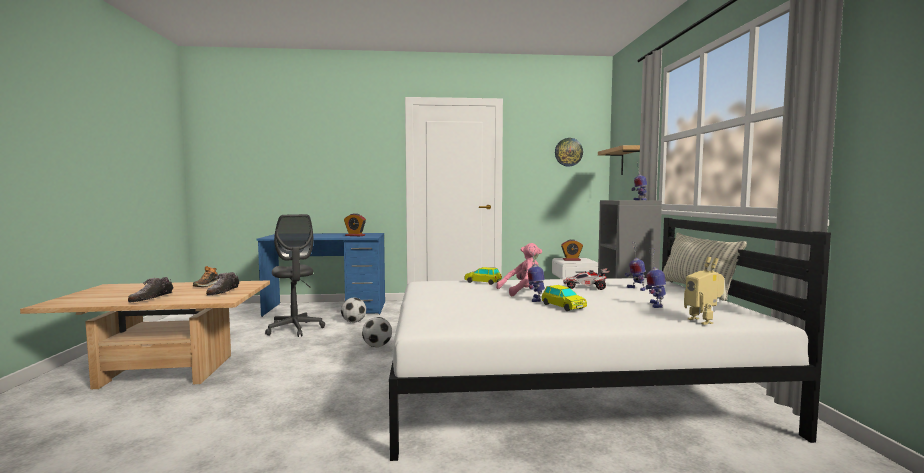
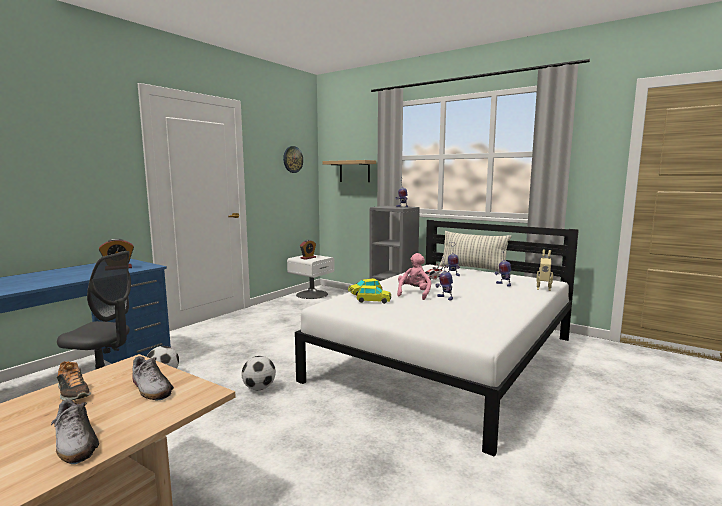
camera: 50 degrees left, 5 degrees up
toy car [541,285,587,311] -> toy car moved to [356,285,391,304]

